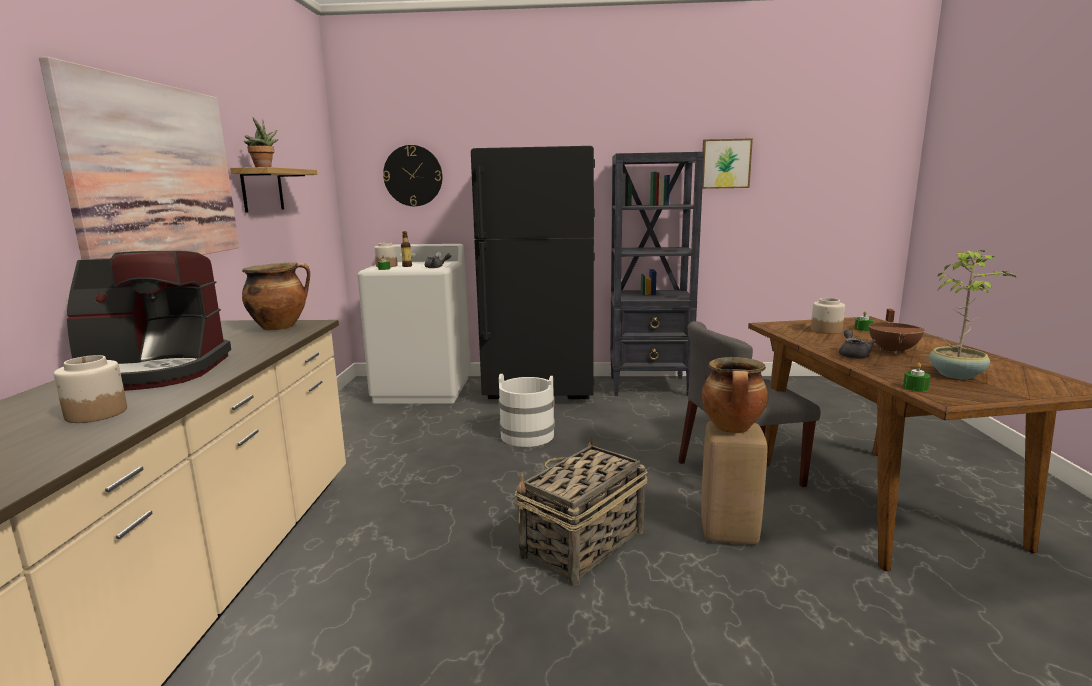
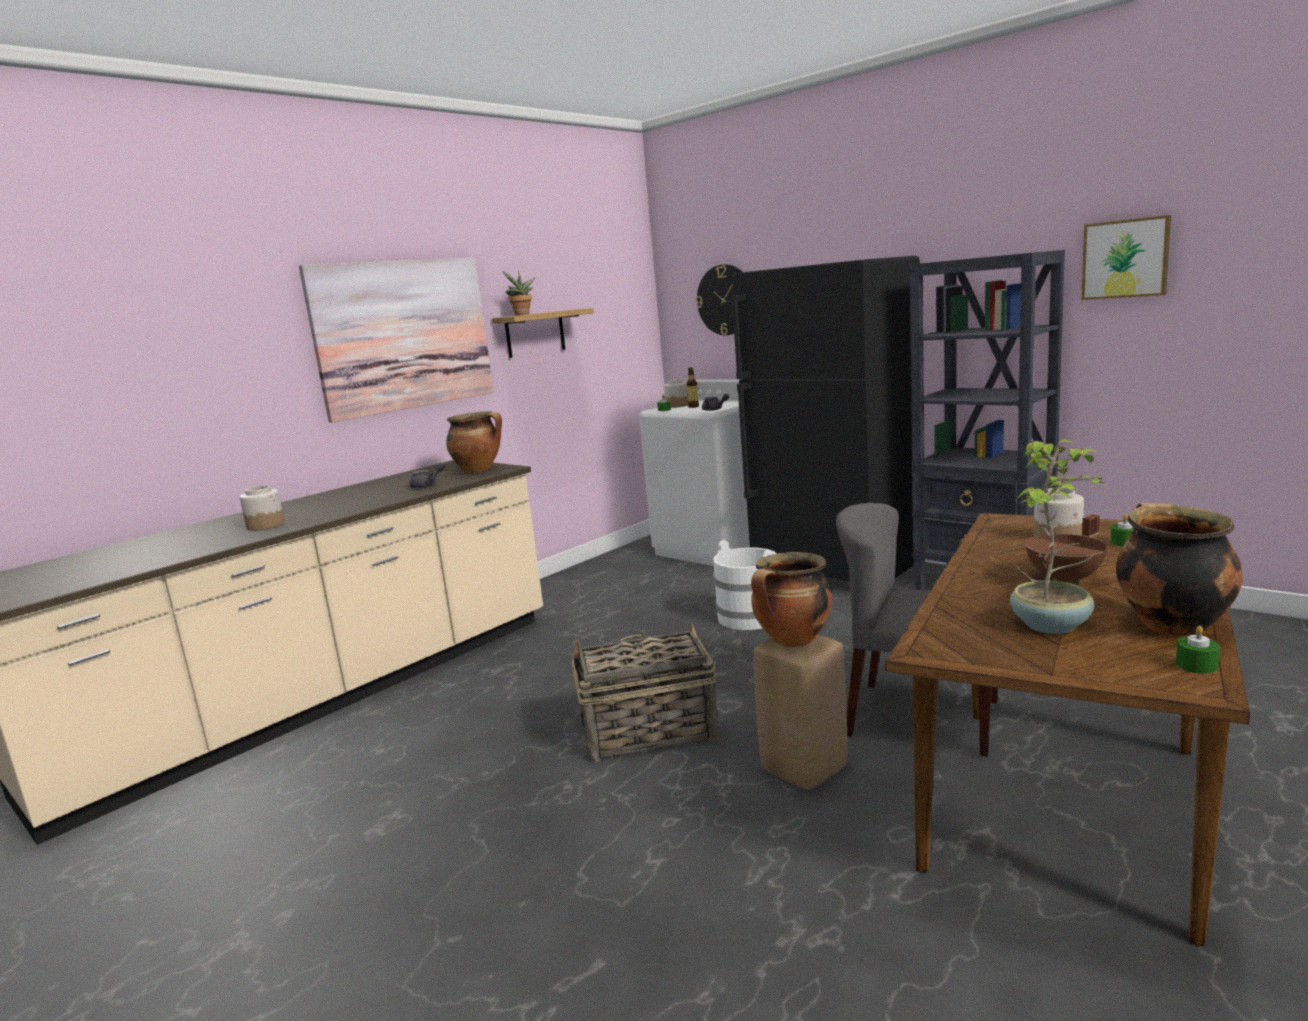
camera: 40 degrees right, 0 degrees up
coffee machine [67,251,231,391] -> none
grey teapot [839,329,876,359] -> grey teapot moved to [410,462,445,489]
green candle [903,363,930,392] -> green candle moved to [1176,626,1220,674]
none -> cooking pot [1116,503,1243,637]

